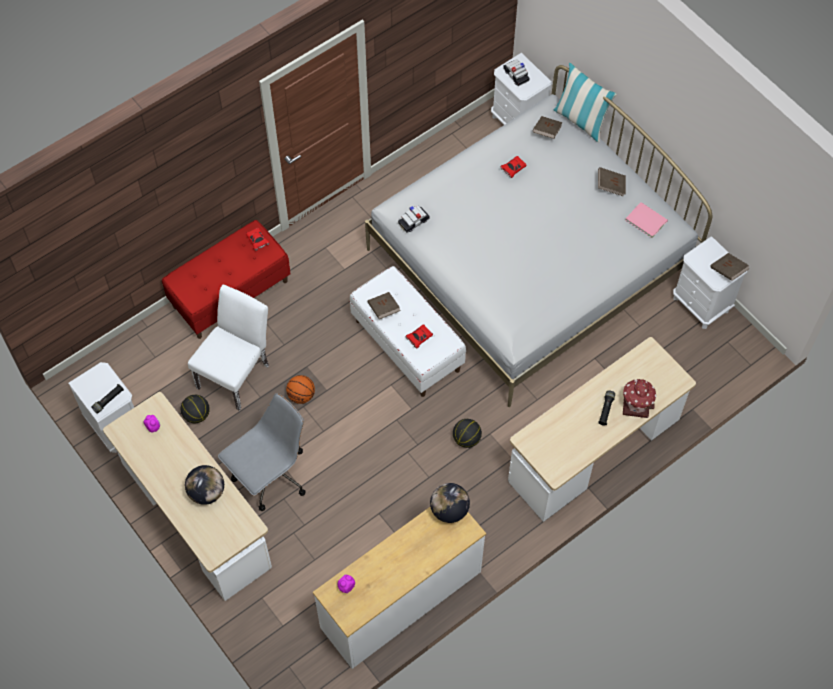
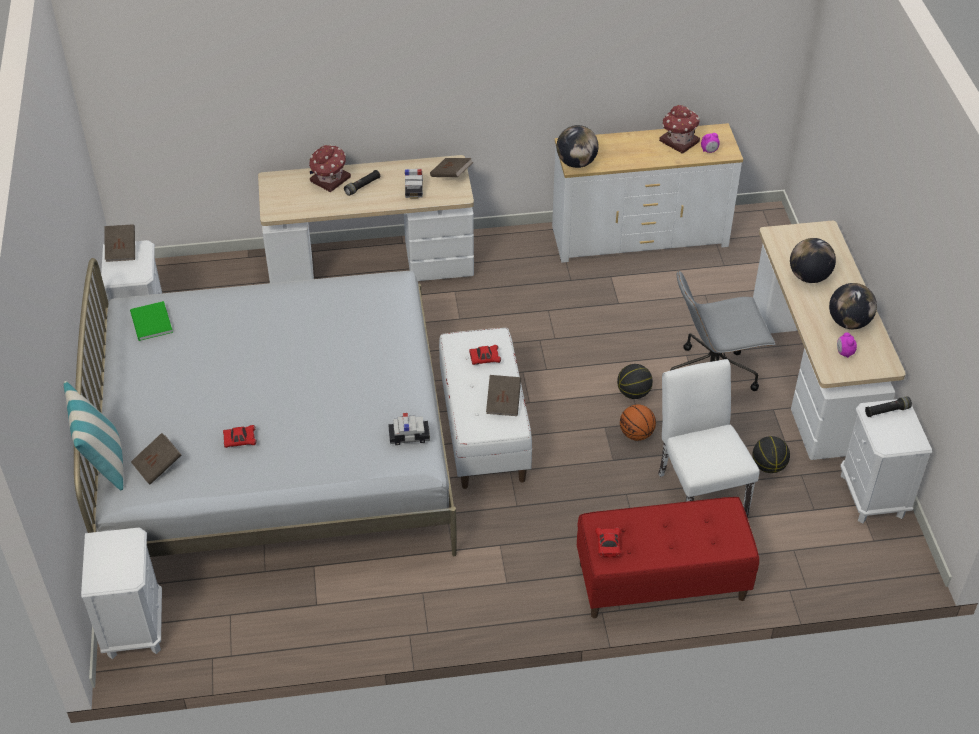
camera: 150 degrees left, 15 degrees down
white chair [188,285,269,411] -> white chair turned 105 degrees clockwise [658,359,760,517]
basketball [453,419,482,448] -> basketball moved to [617,364,653,399]
toy car [503,59,529,86] -> toy car moved to [405,169,423,199]
brown book [598,167,626,196] -> brown book moved to [430,158,473,177]
pink book [625,202,668,238] -> green book [130,301,173,341]
none -> toy house [659,105,700,154]
none -> globe [829,283,877,329]

